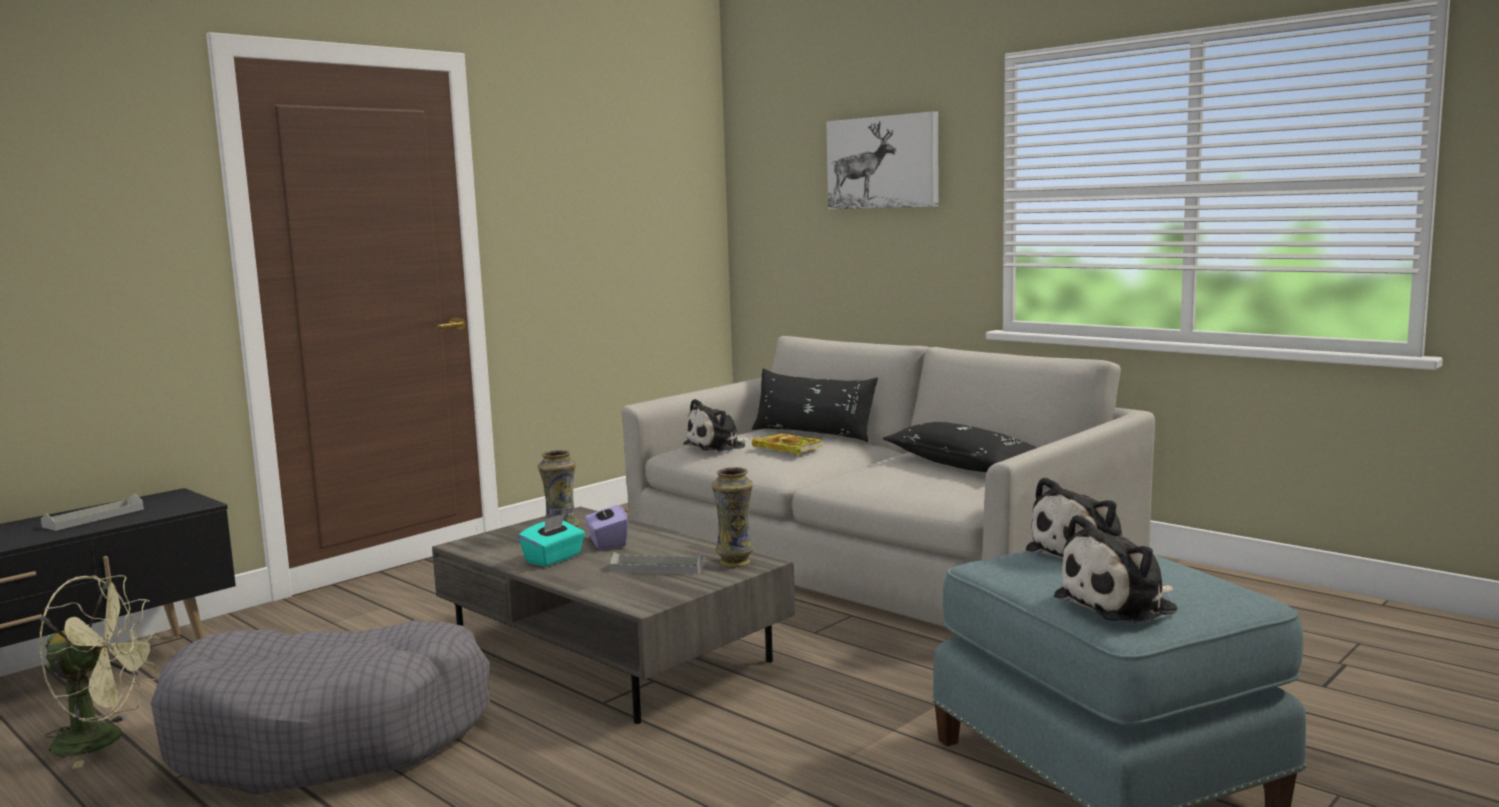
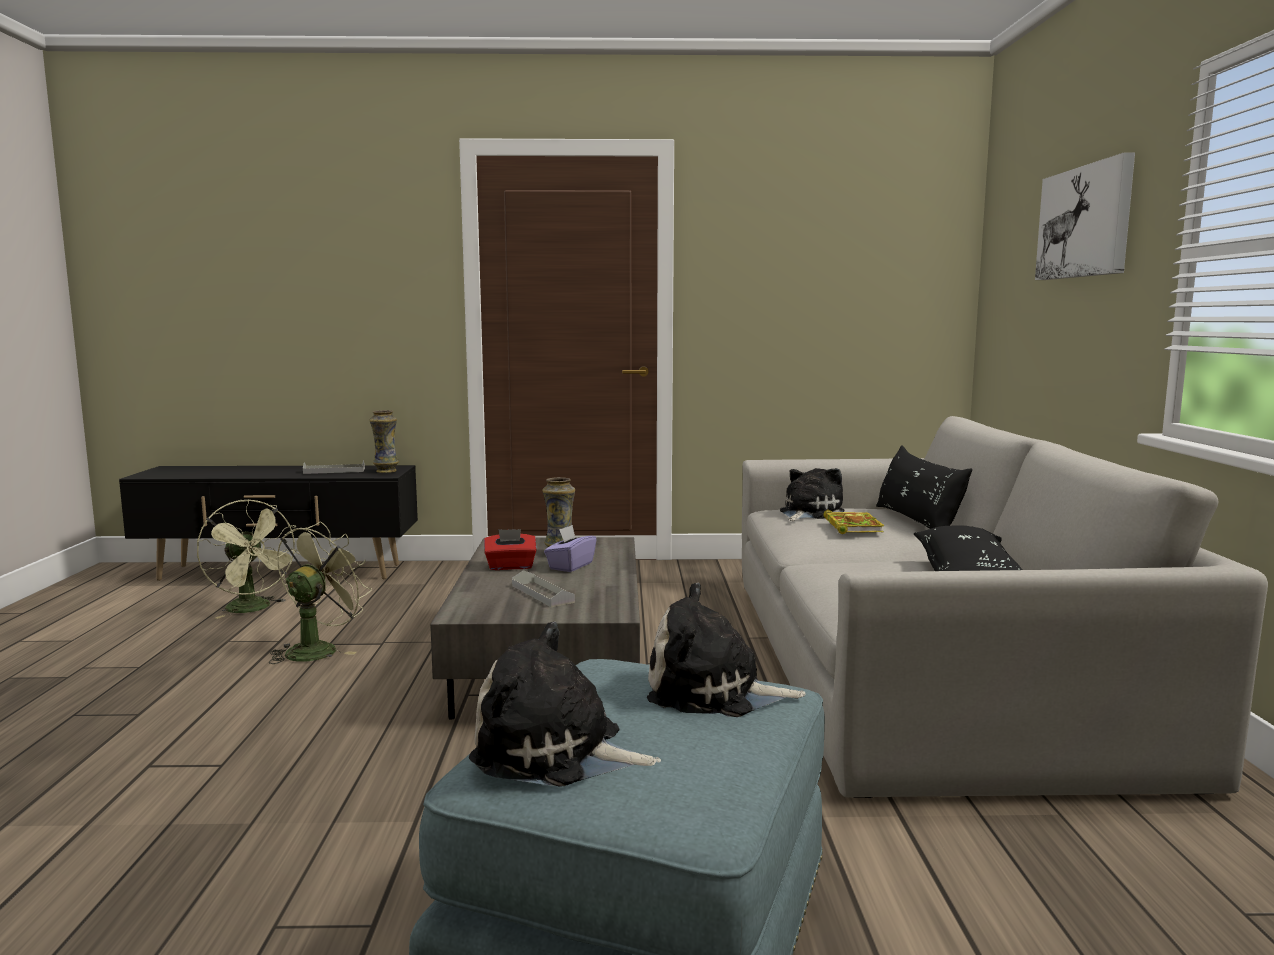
camera: 45 degrees right, 0 degrees up
grey dog bed [151,620,490,795] -> green fan [269,522,372,664]
turquoise tissue box [518,513,585,567] -> red tissue box [484,529,536,570]
plush toy [683,399,750,452] -> plush toy turned 120 degrees clockwise [780,468,845,521]
vase [711,467,754,567] -> vase moved to [369,410,399,473]

